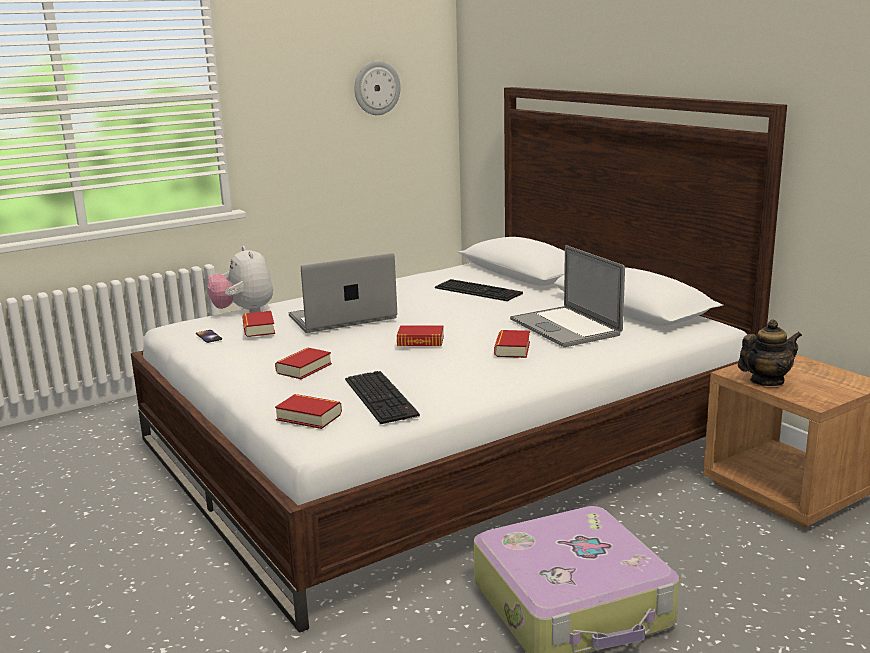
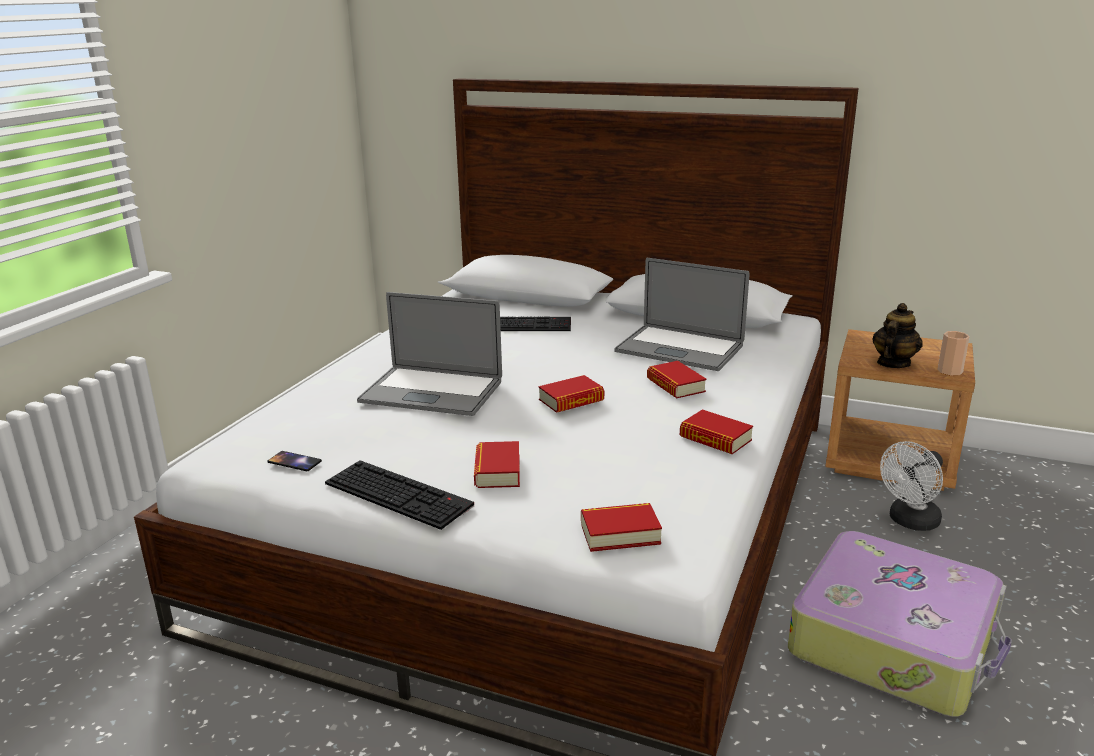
camera: 35 degrees left, 5 degrees up
plush toy [207,246,273,313] -> none
book [242,311,275,337] -> book moved to [680,410,753,454]
laptop [289,253,397,333] -> laptop turned 105 degrees counterclockwise [357,292,502,416]
keyboard [345,371,420,424] -> keyboard moved to [325,460,474,530]
wall clock [354,61,401,115] -> none
none -> white fan [880,441,943,531]
none -> cup [937,331,970,376]

